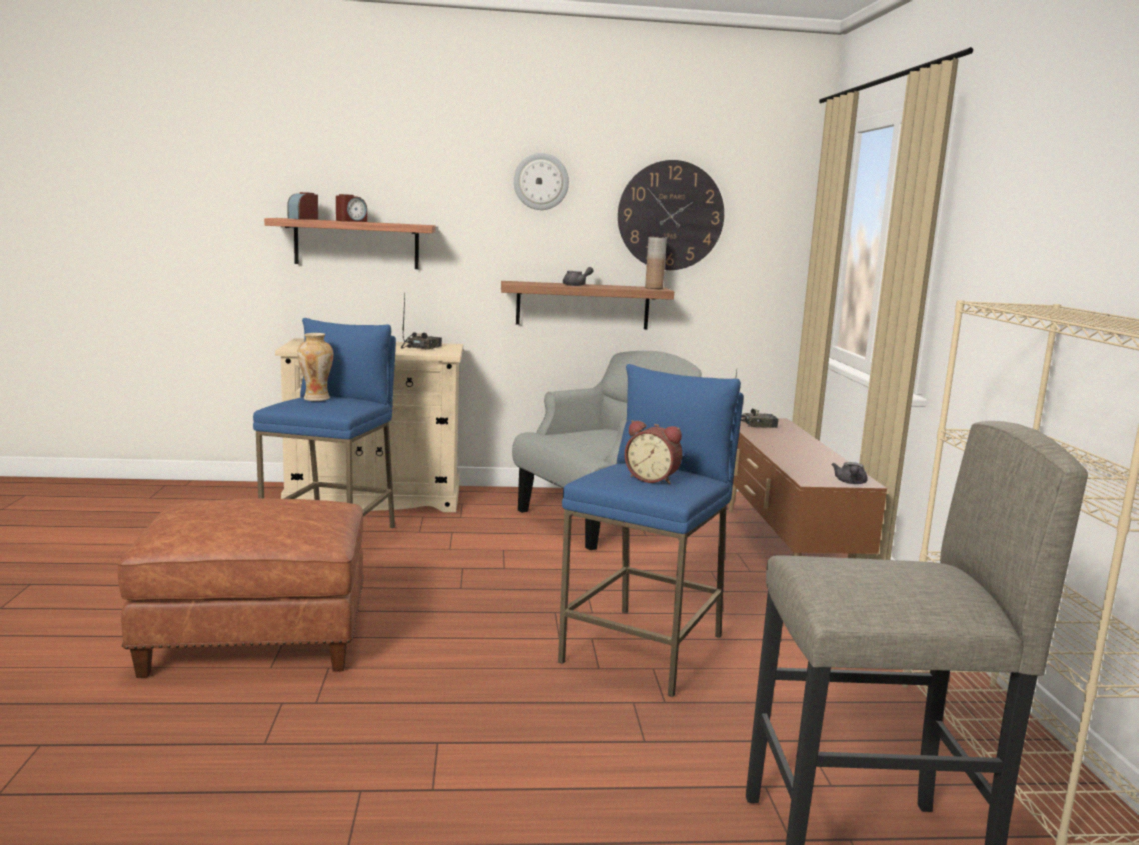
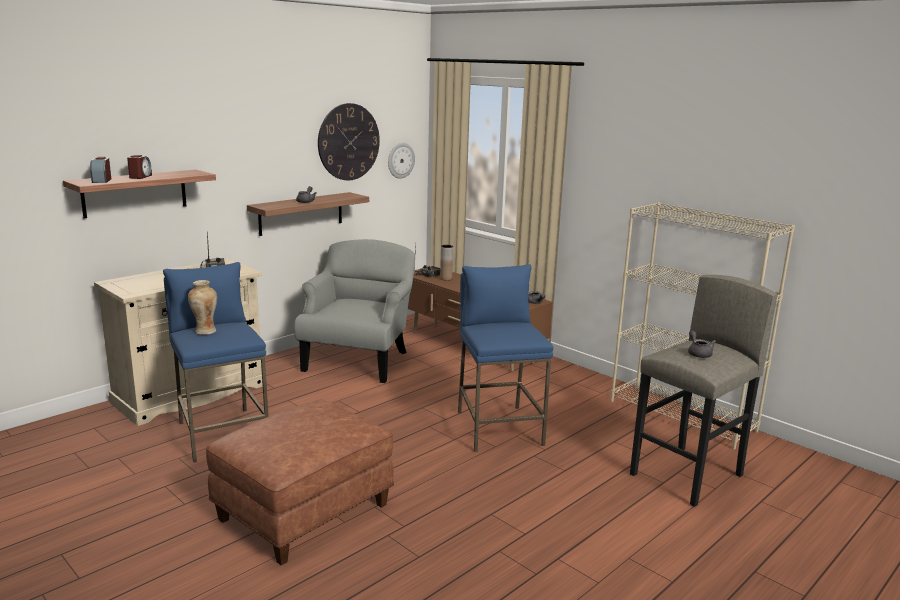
camera: 40 degrees left, 5 degrees up
wall clock [514,153,569,210] -> wall clock moved to [388,143,415,179]
alarm clock [624,420,683,485] -> none
brown vase [645,236,667,289] -> brown vase moved to [440,245,453,281]
none -> grey teapot [688,330,716,358]

